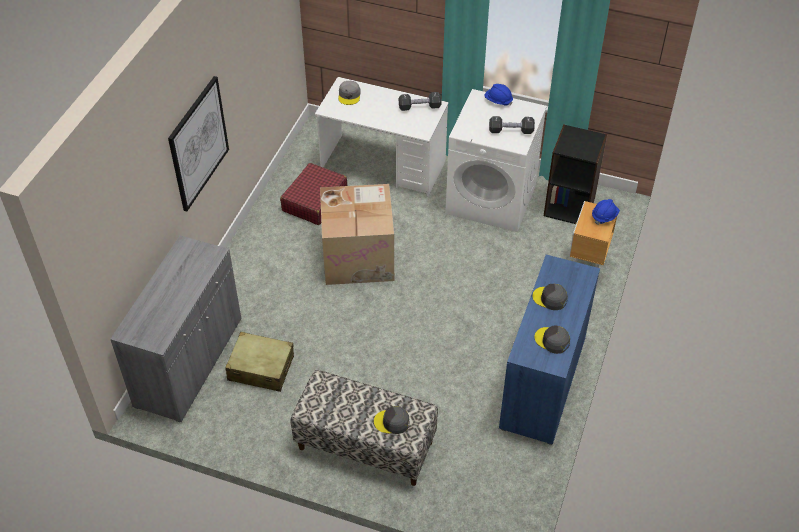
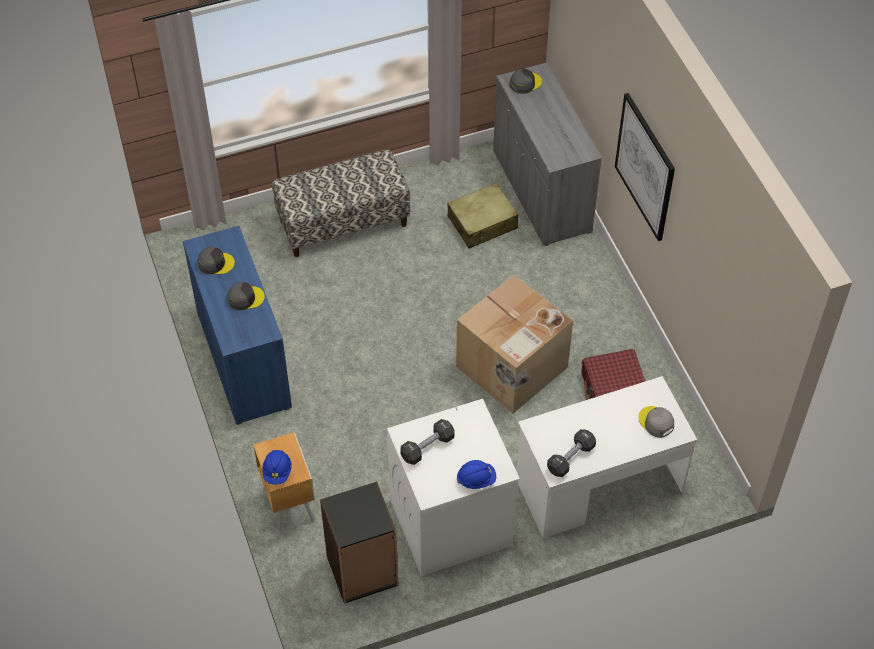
camera: 140 degrees right, 5 degrees up
grey cap [374,406,409,434] -> grey cap moved to [510,69,542,94]

